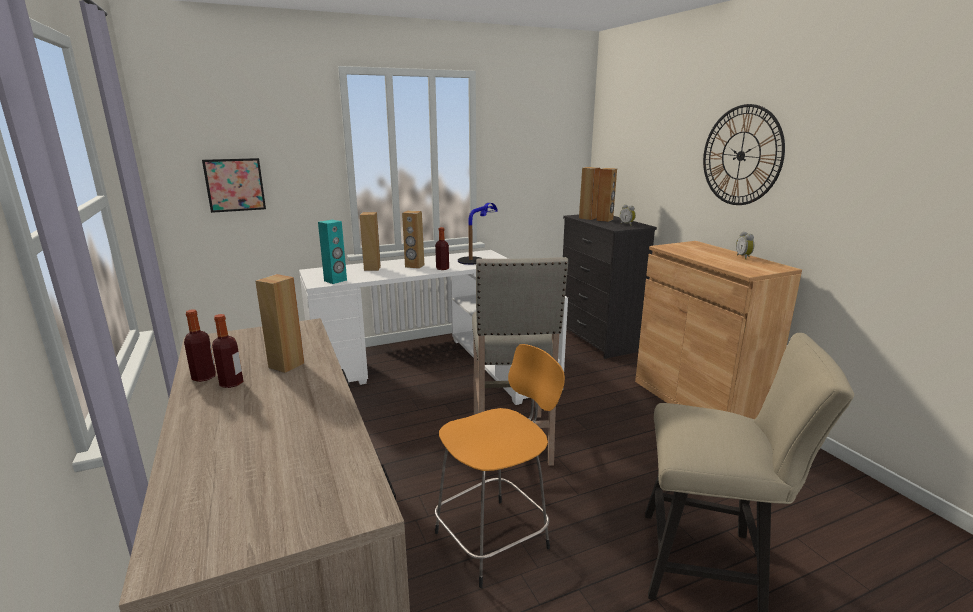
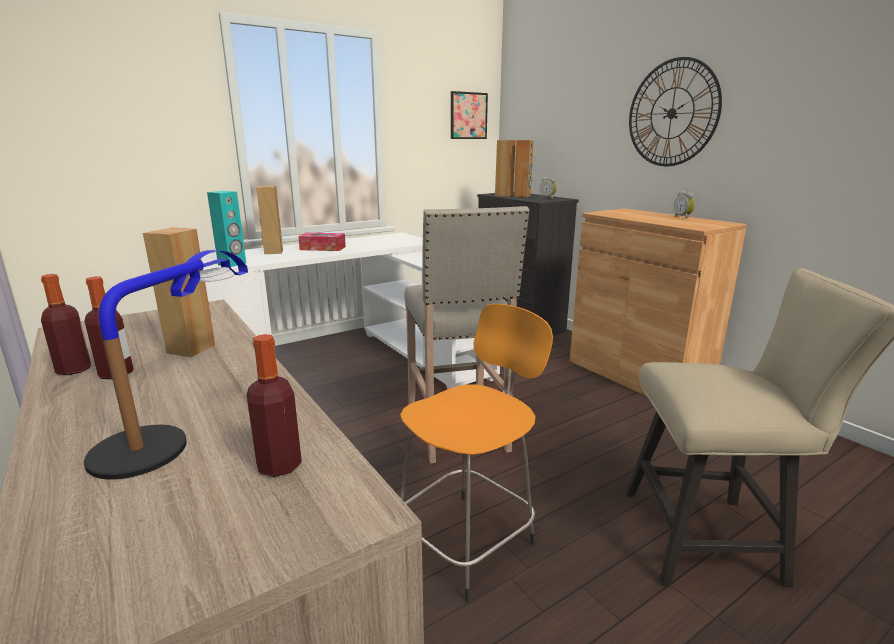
camera: 10 degrees left, 0 degrees up
picture [202,158,266,213] -> picture moved to [451,91,488,139]
brown speaker [402,211,424,269] -> tissue box [298,233,346,251]
bottle [435,227,449,270] -> bottle moved to [246,334,302,477]
table lamp [458,203,498,265] -> table lamp moved to [84,250,248,480]

